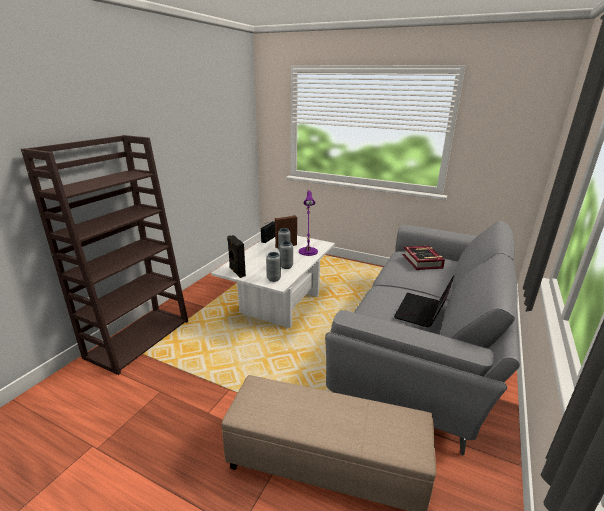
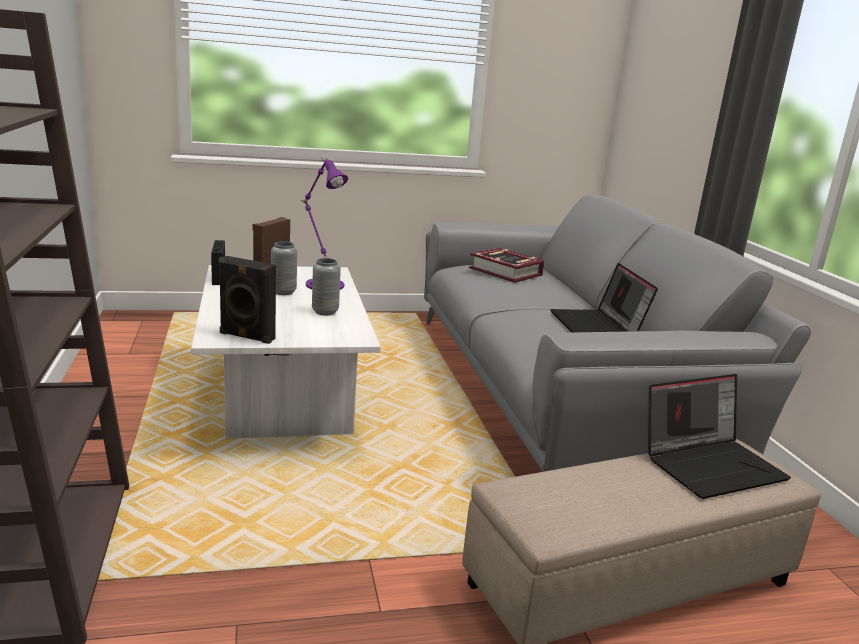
camera: 40 degrees left, 5 degrees down
grey vase [266,252,281,282] -> none
none -> laptop [648,374,791,499]

